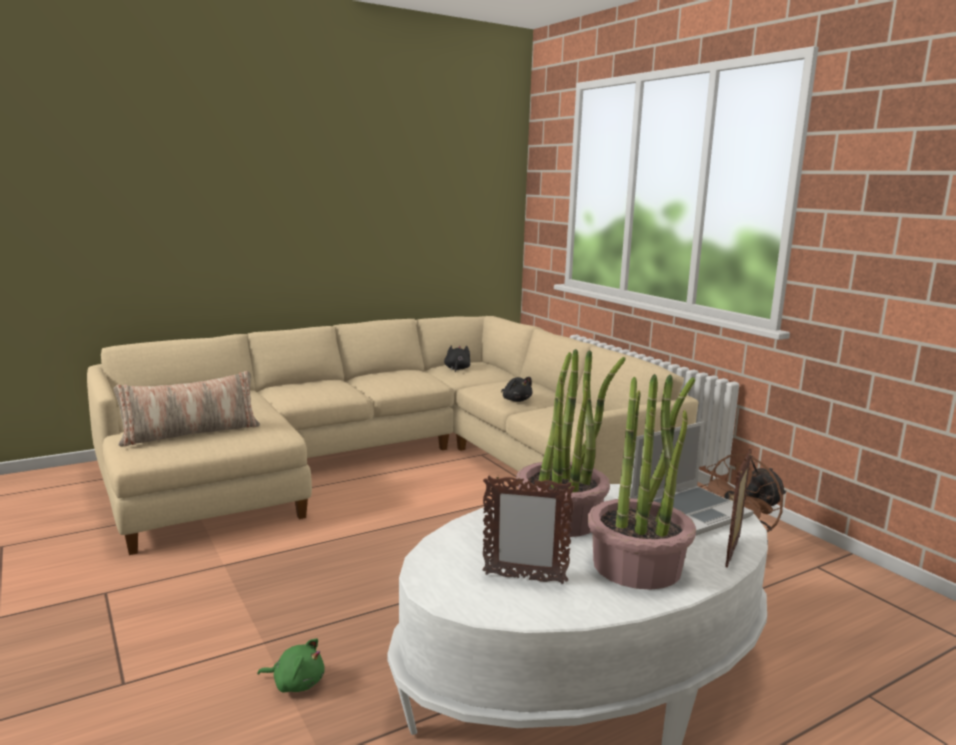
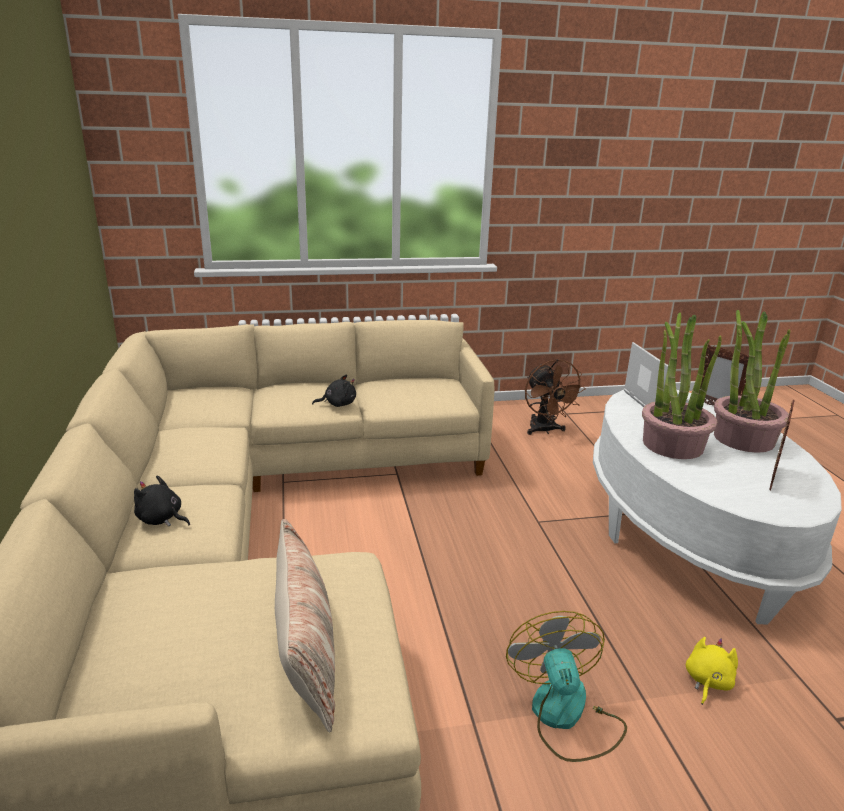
camera: 70 degrees left, 10 degrees up
green plush toy [257,638,325,693] -> yellow plush toy [686,637,738,705]
black plush toy [444,345,470,372] -> black plush toy moved to [134,476,190,527]
none -> fan [506,611,627,762]

